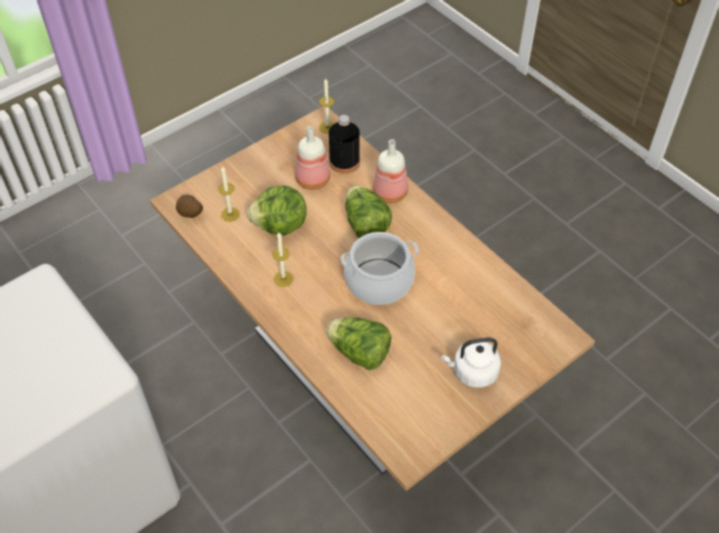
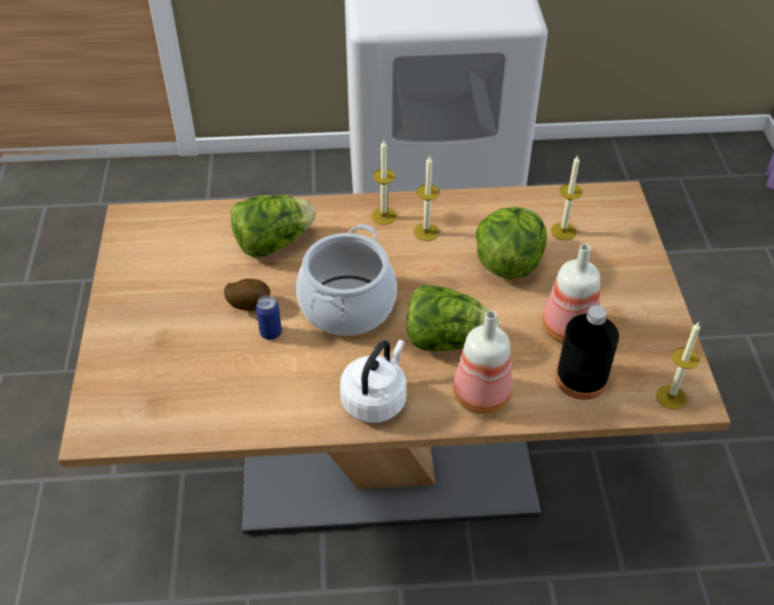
camera: 125 degrees right, 5 degrees down
potato [176,195,203,218] -> potato moved to [224,279,270,311]
white kettle [441,337,501,388] -> white kettle moved to [340,340,407,423]
none -> can [256,296,282,340]
none -> candle [371,139,397,225]

